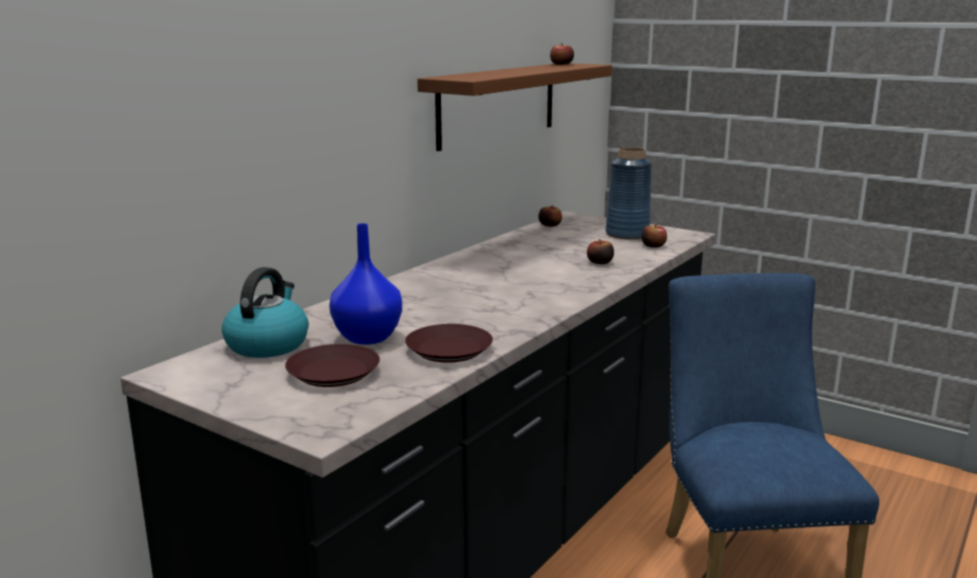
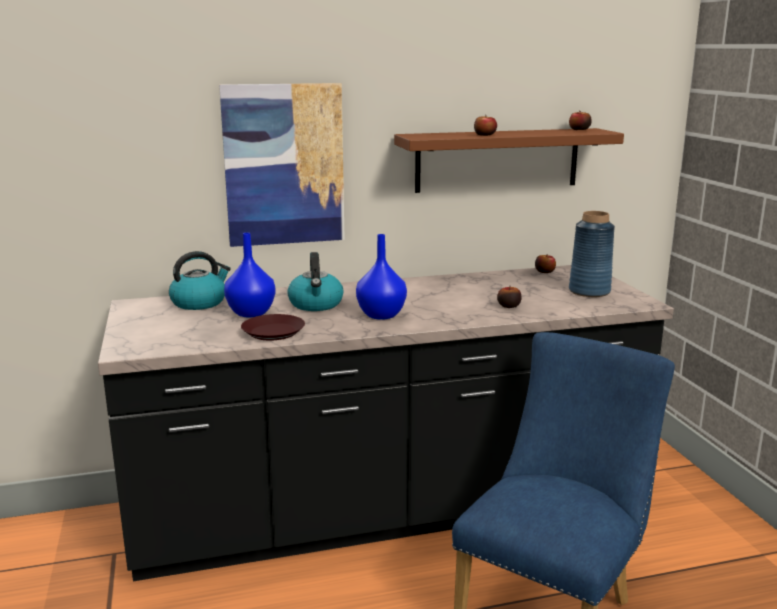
camera: 40 degrees right, 0 degrees up
brown plate [285,344,380,387] -> none
apple [641,225,667,248] -> apple moved to [474,115,497,136]
none -> picture [219,83,345,247]
none -> kettle [287,252,344,311]
none -> blue vase [356,234,407,320]

